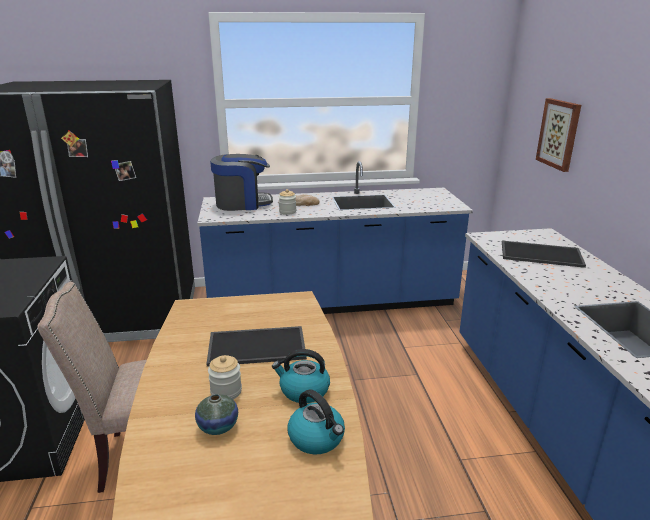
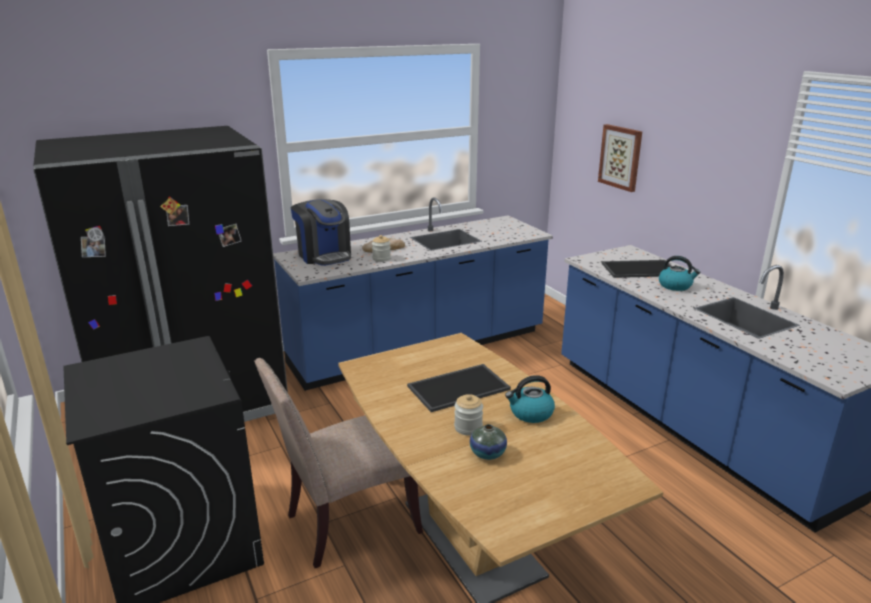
camera: 20 degrees left, 0 degrees up
coffee machine [210,154,273,211] -> coffee machine turned 90 degrees clockwise [291,199,351,266]
kettle [288,390,345,455] -> kettle moved to [659,256,700,291]

